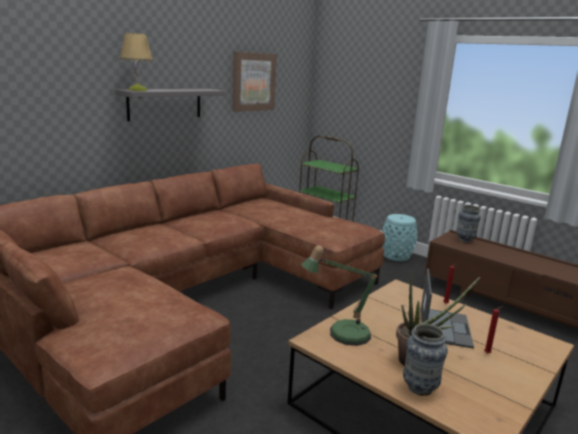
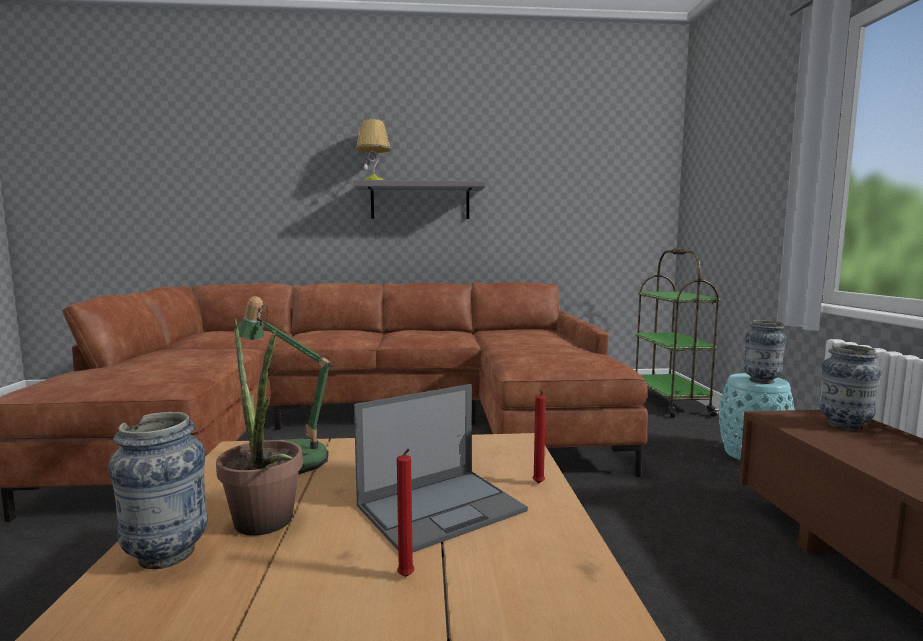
camera: 45 degrees right, 10 degrees down
picture [232,51,277,112] -> none
none -> vase [744,320,787,384]

